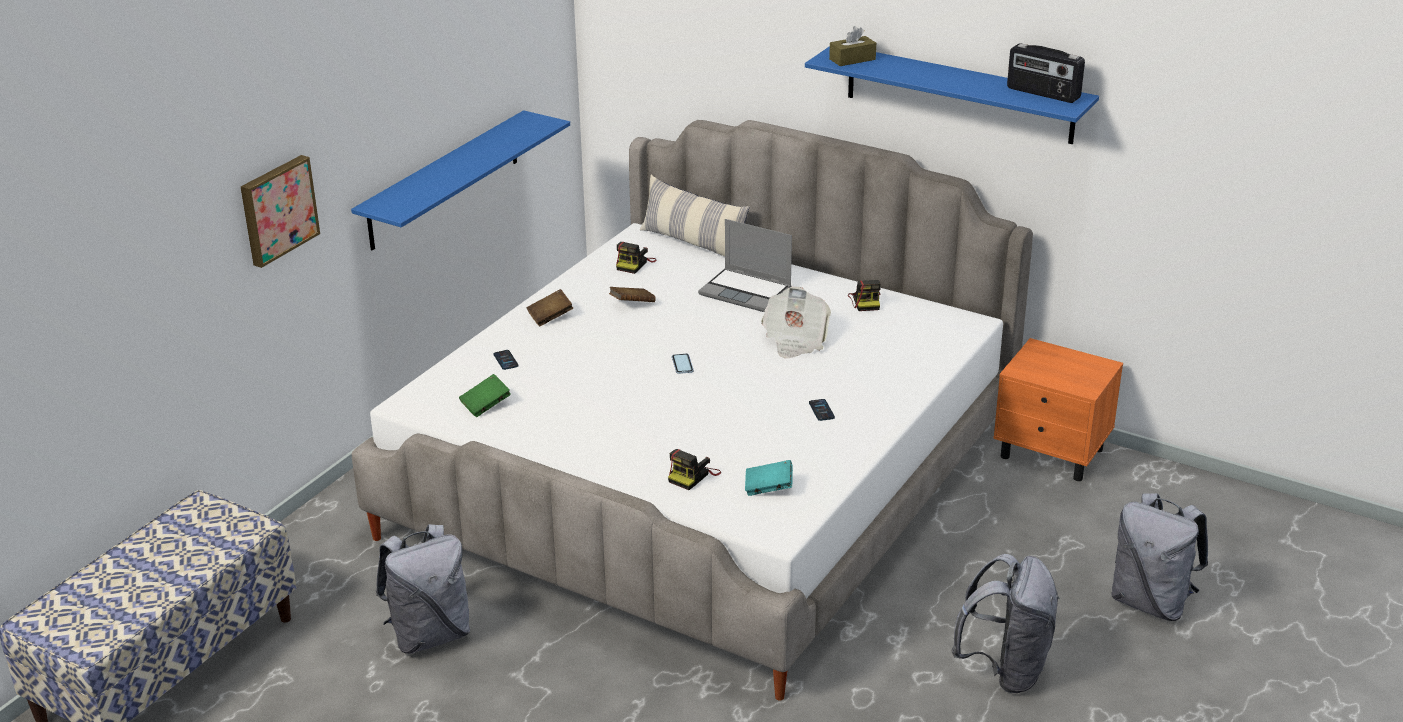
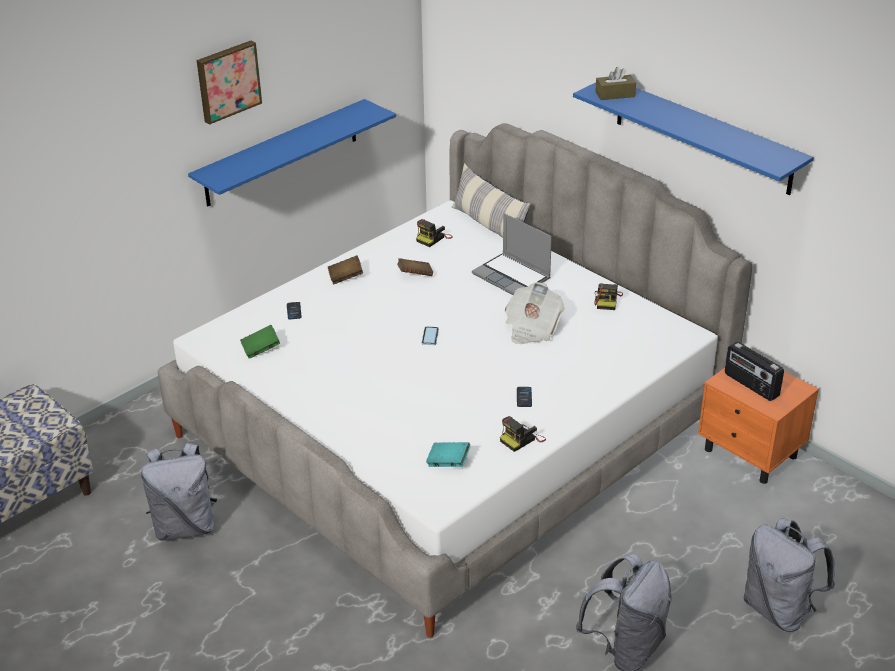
camera: 15 degrees right, 5 degrees up
picture [241,155,320,268] -> picture moved to [197,40,262,125]
camera [668,449,721,490] -> camera moved to [500,416,546,452]
radio [1007,43,1085,103] -> radio moved to [725,342,784,401]

